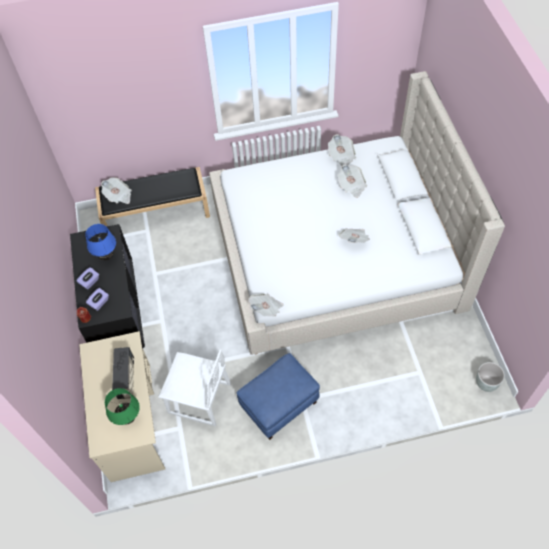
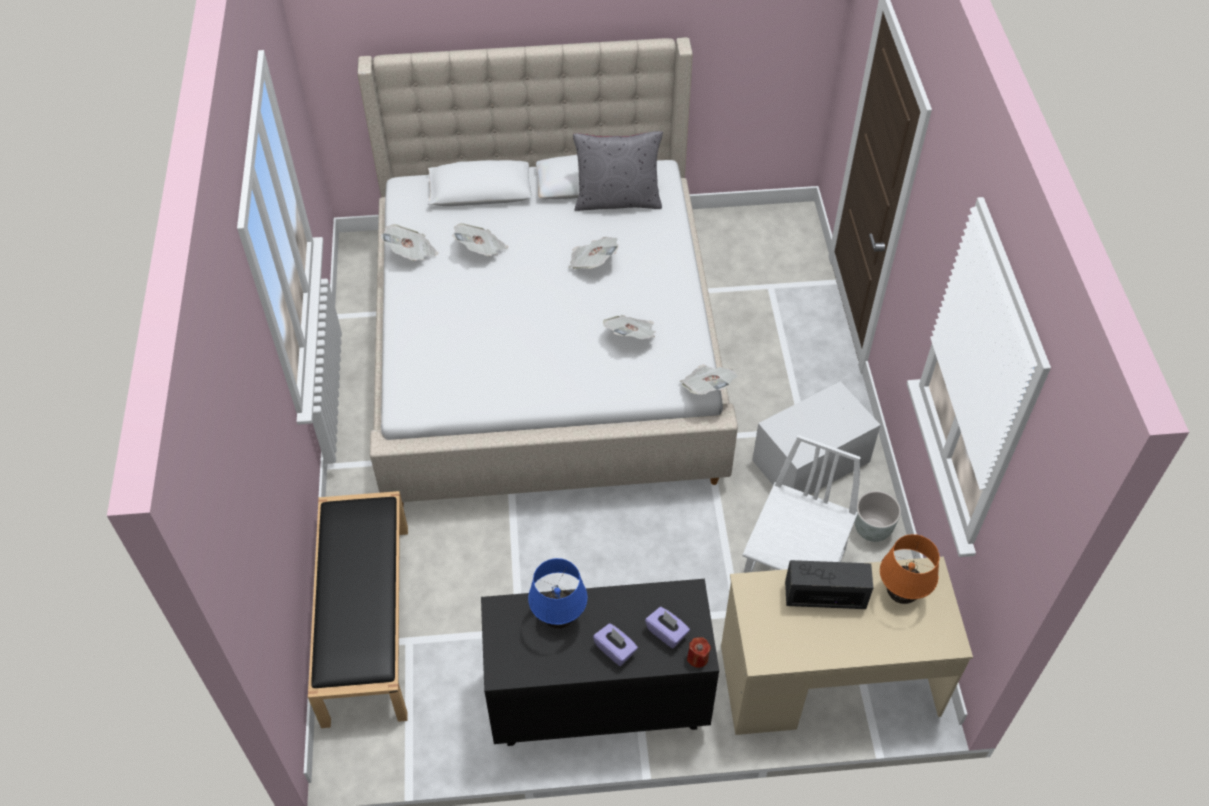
camera: 85 degrees left, 5 degrees down
newspaper [101,177,132,204] -> newspaper moved to [603,315,656,339]
green table lamp [105,388,140,425] -> orange table lamp [880,534,940,604]
blue ottoman [237,353,320,440] -> white storage box [752,381,880,494]
grey planter [476,362,505,392] -> grey planter moved to [855,491,901,542]
none -> grey pillow [573,131,663,211]

